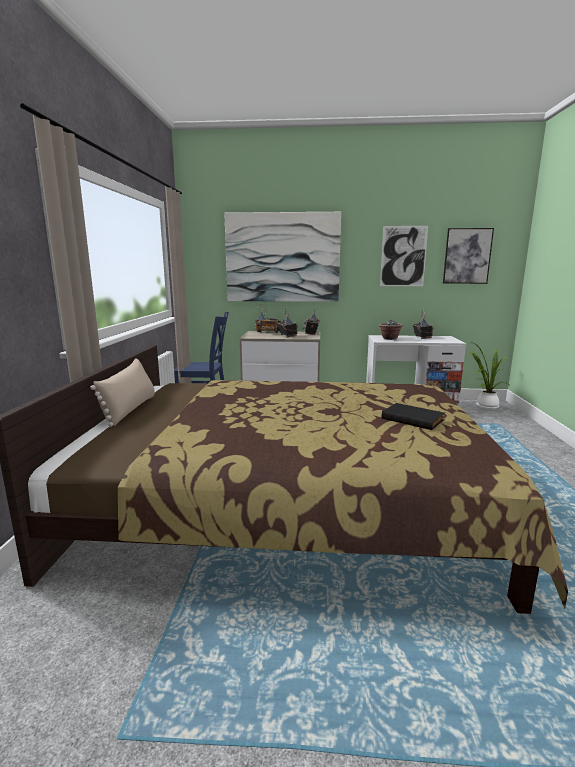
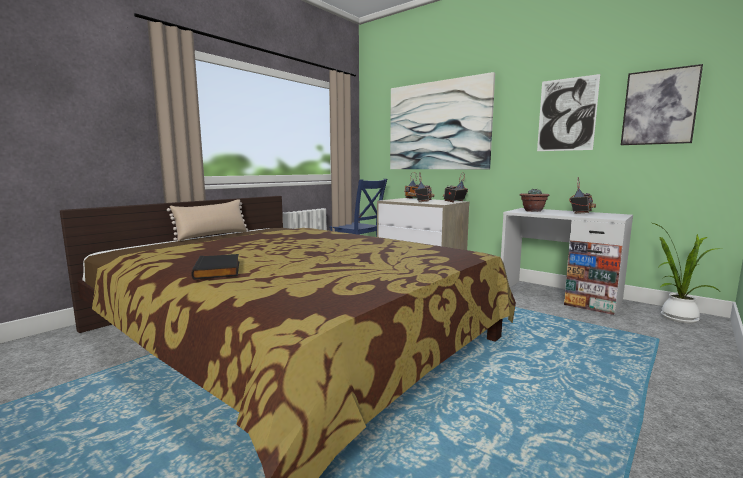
camera: 35 degrees right, 5 degrees down
black book [382,403,445,430] -> black book moved to [191,254,239,280]

